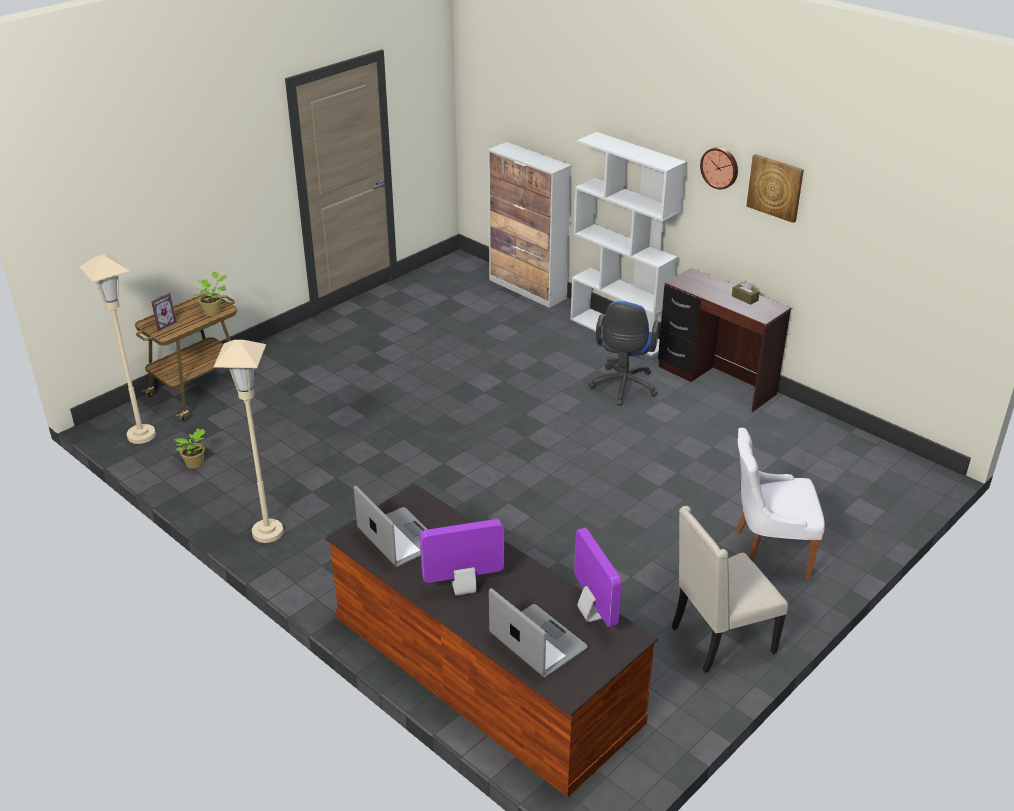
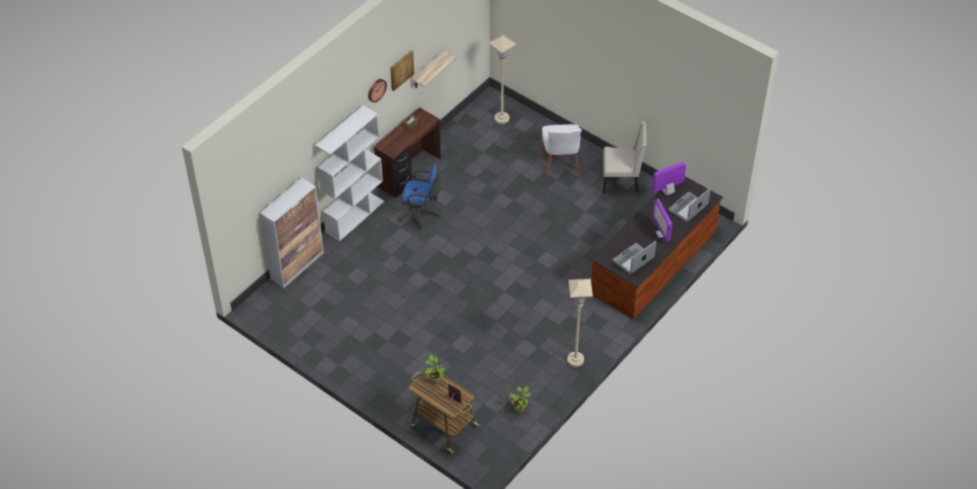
camera: 95 degrees left, 15 degrees up
beige floor lamp [79,254,156,444] -> beige floor lamp moved to [489,34,516,124]
beige chair [672,506,788,673] -> beige chair turned 60 degrees counterclockwise [603,121,646,193]
none -> shelf [411,51,457,88]

